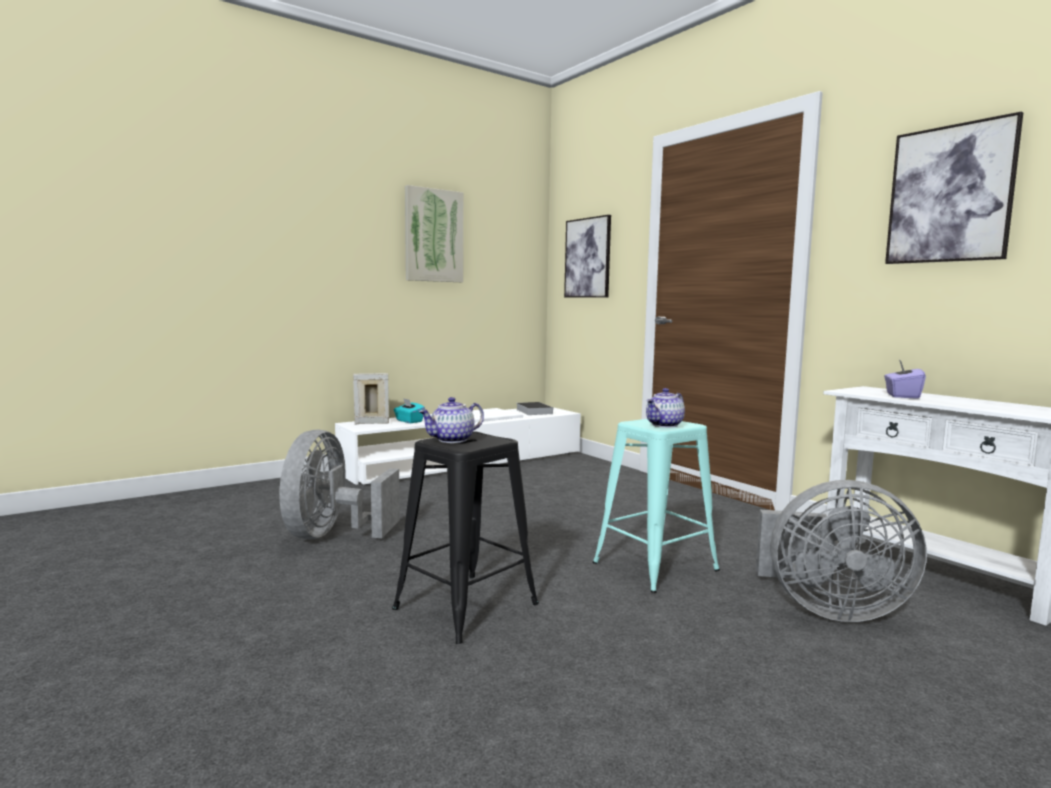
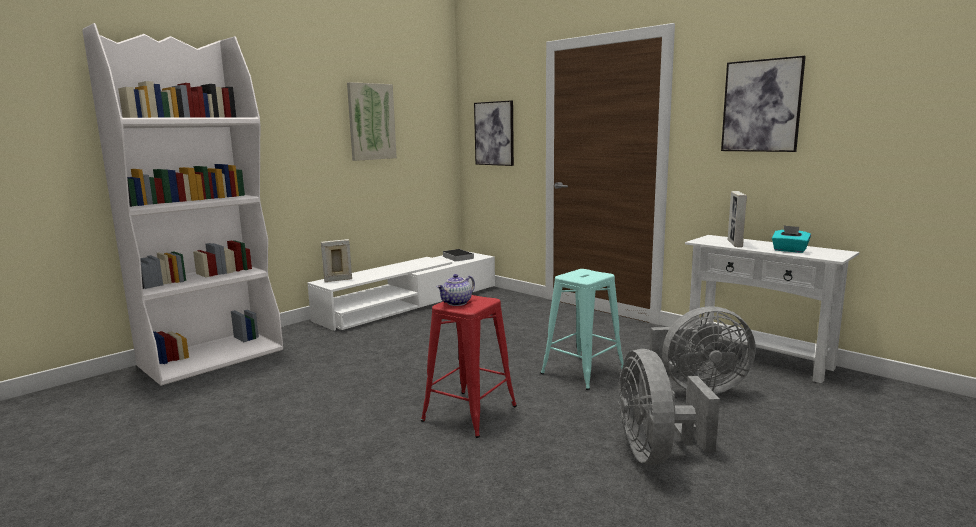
camera: 10 degrees left, 5 degrees up
grey fan [279,429,400,540] -> grey fan moved to [618,349,720,465]
black stool [392,431,539,644] -> red stool [421,295,517,438]
turquoise tissue box [394,398,425,423] -> turquoise tissue box moved to [772,225,811,253]
teapot [646,388,685,428] -> none
purple tissue box [884,360,926,399] -> picture frame [728,191,747,247]
none -> white bookcase [82,23,283,386]

